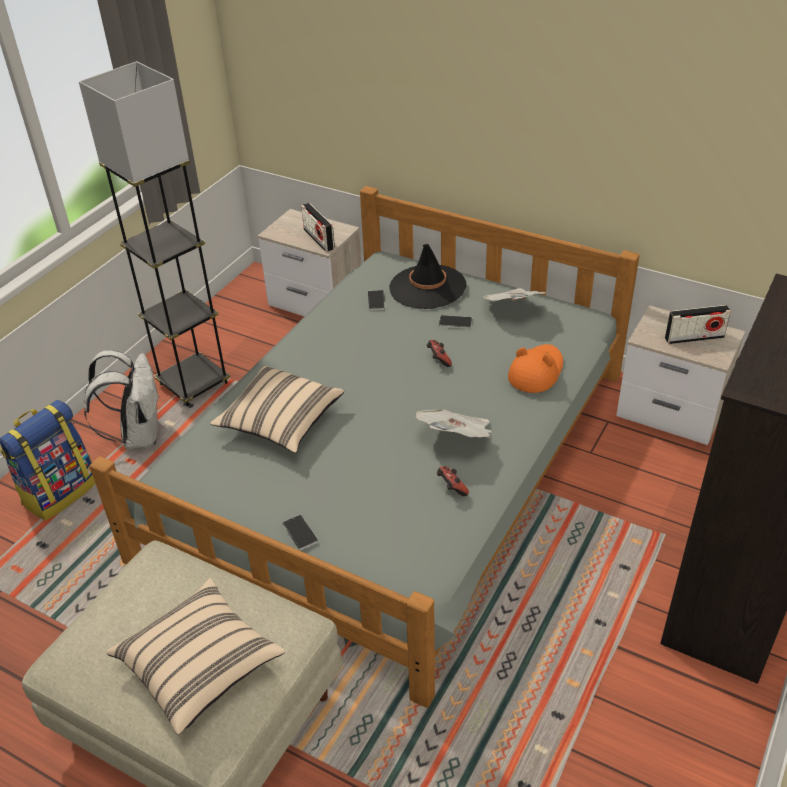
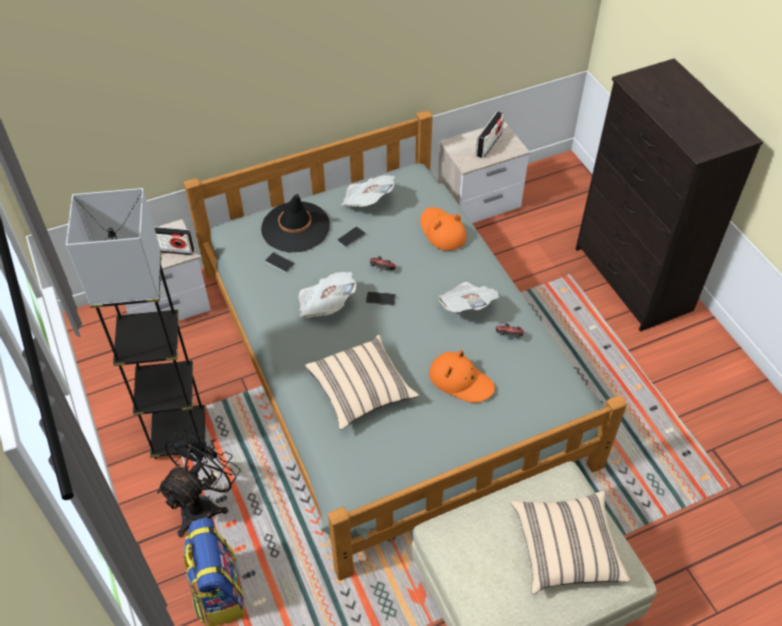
camera: 55 degrees left, 10 degrees up
white backpack [84,350,160,449] -> black fan [157,427,241,537]
phone [282,515,318,551] -> phone moved to [365,292,396,307]
none -> newspaper [299,272,356,317]
none -> orange hat [429,350,495,403]

